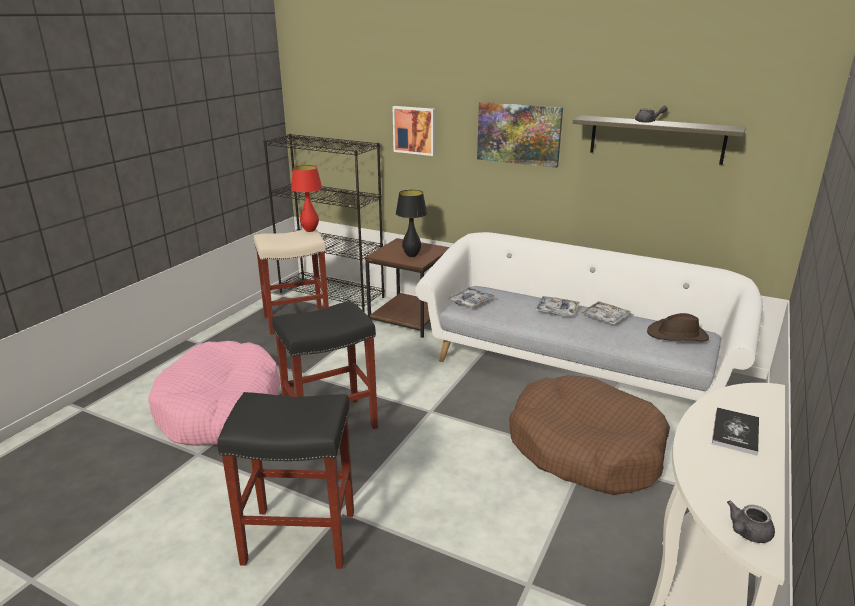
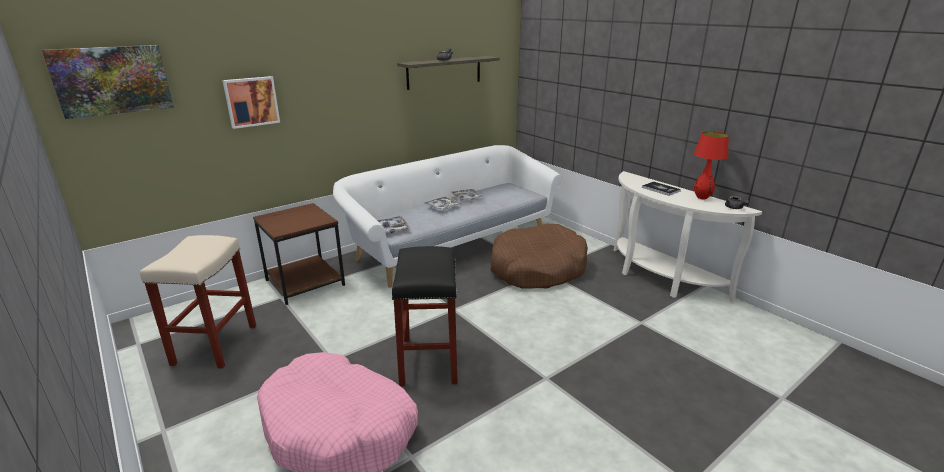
camera: 65 degrees left, 0 degrees up
black stool [217,392,354,569] -> none
black bookcase [263,134,384,312] -> none
red table lamp [291,165,322,232] -> red table lamp moved to [694,132,729,199]
black table lamp [396,190,427,257] -> none
picture [477,102,563,168] -> picture moved to [42,45,174,119]
brown hat [647,313,709,342] -> none

